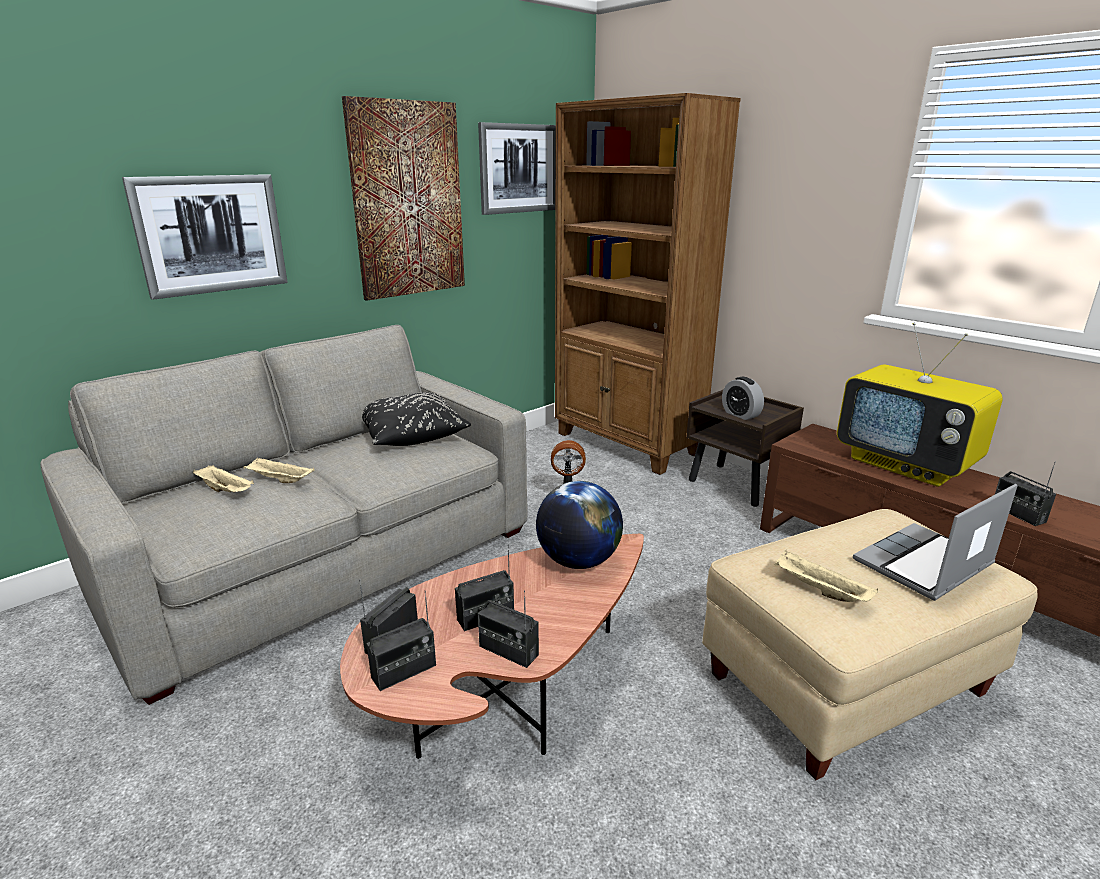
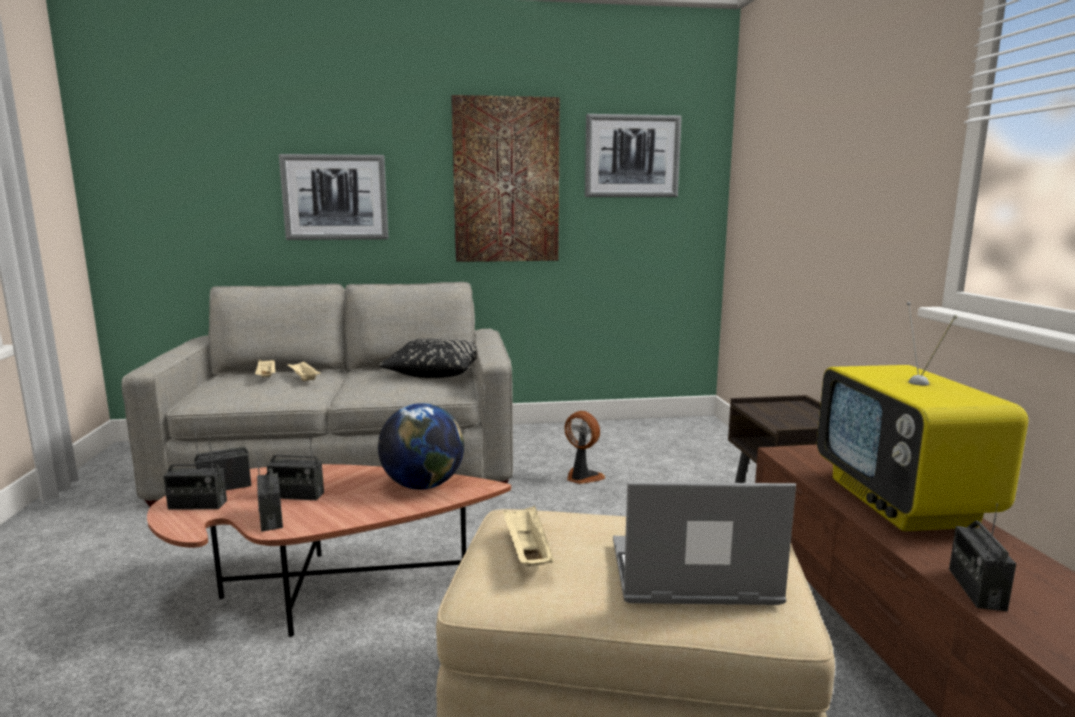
camera: 35 degrees right, 10 degrees down
brown bookcase [555,93,741,475] -> none
alarm clock [722,377,764,420] -> none

